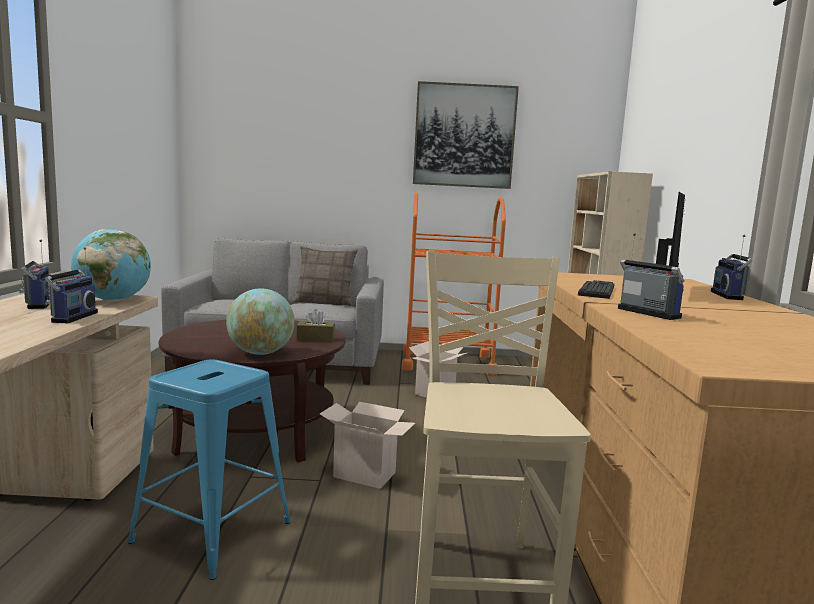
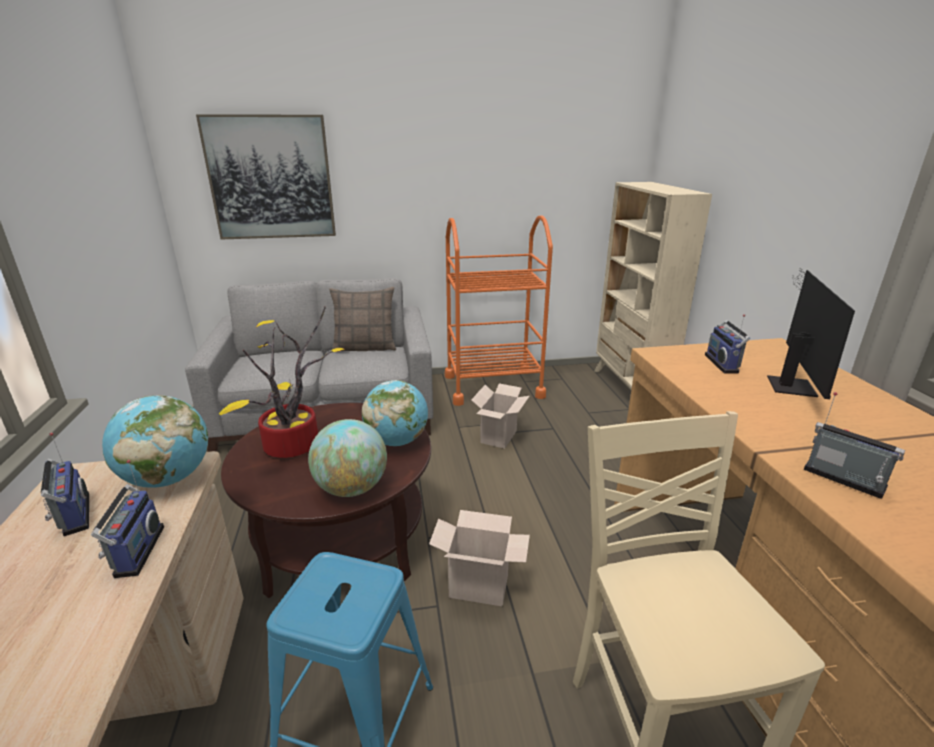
camera: 10 degrees left, 15 degrees up
brown tissue box [296,309,335,342] -> globe [362,380,428,446]
picture [413,81,519,189] -> picture moved to [196,114,336,239]
keyboard [578,280,614,299] -> none
radio [711,235,753,300] -> radio moved to [705,314,750,374]
none -> potted plant [219,306,344,458]

